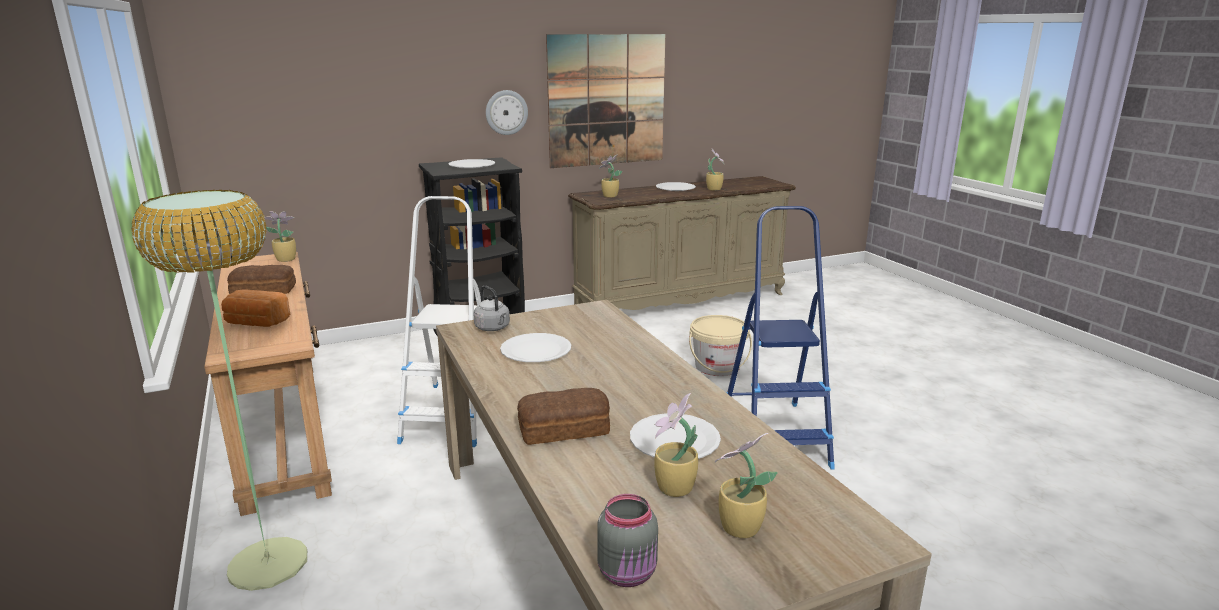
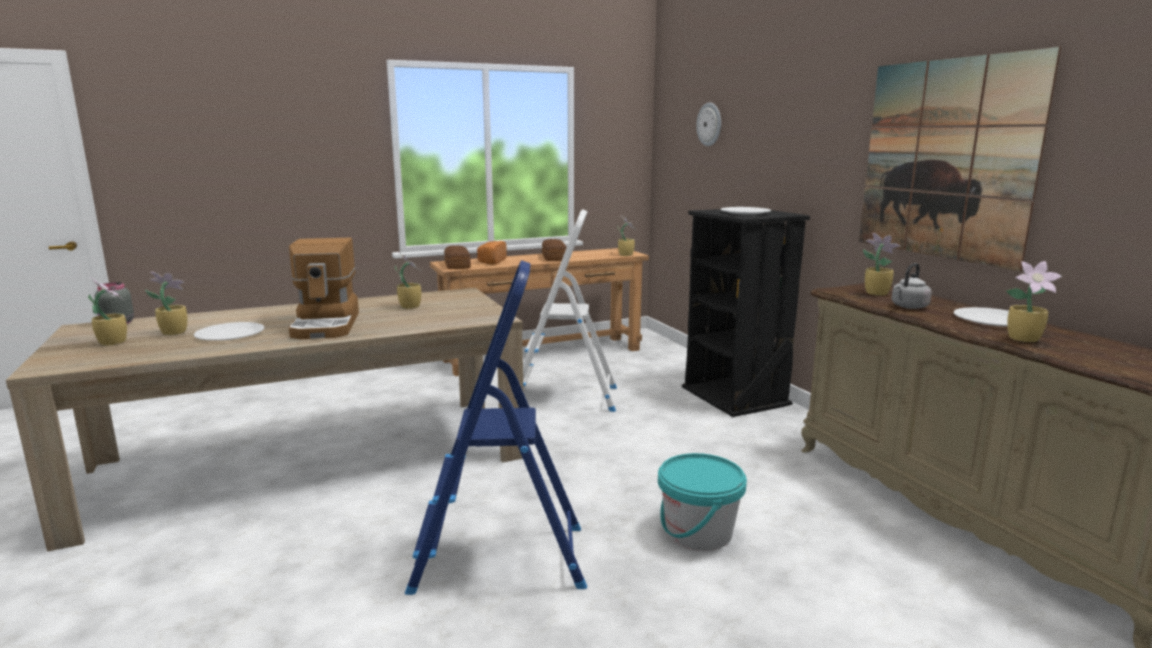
camera: 90 degrees right, 5 degrees down
floor lamp [132,190,307,591] -> none
grey kettle [473,286,510,331] -> grey kettle moved to [891,263,932,309]
wall clock [486,90,528,135] -> wall clock moved to [696,103,721,146]
white plate [500,333,571,362] -> potted plant [395,252,422,309]
bread [517,388,610,445] -> bread moved to [444,246,471,269]
beige bucket [689,315,752,376] -> turquoise bucket [658,453,747,551]
none -> coffee machine [289,238,359,339]

